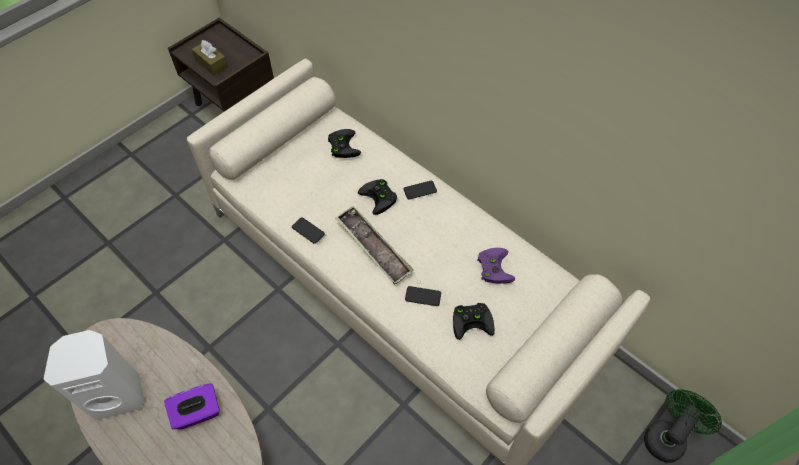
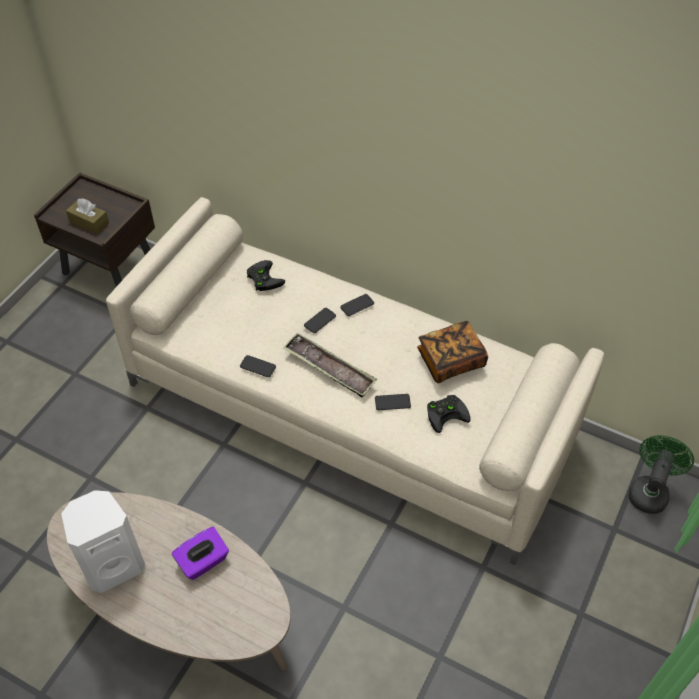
camera: 15 degrees left, 5 degrees down
black game controller [358,179,397,215] -> phone [304,308,336,333]
purple game controller [477,248,515,284] -> book [417,321,488,383]

